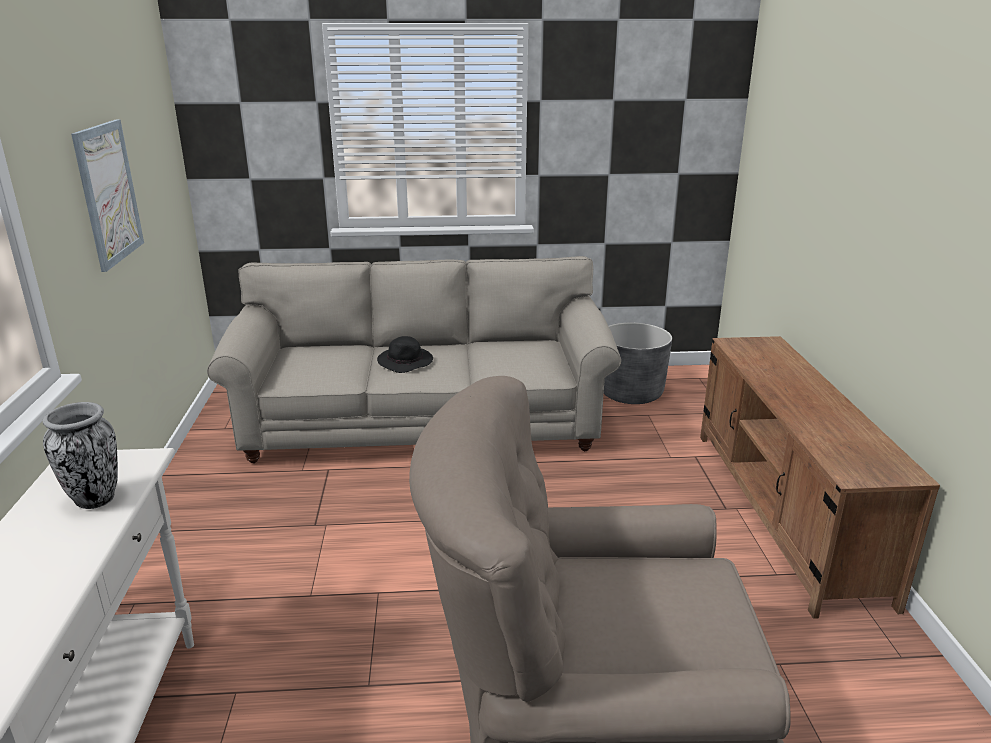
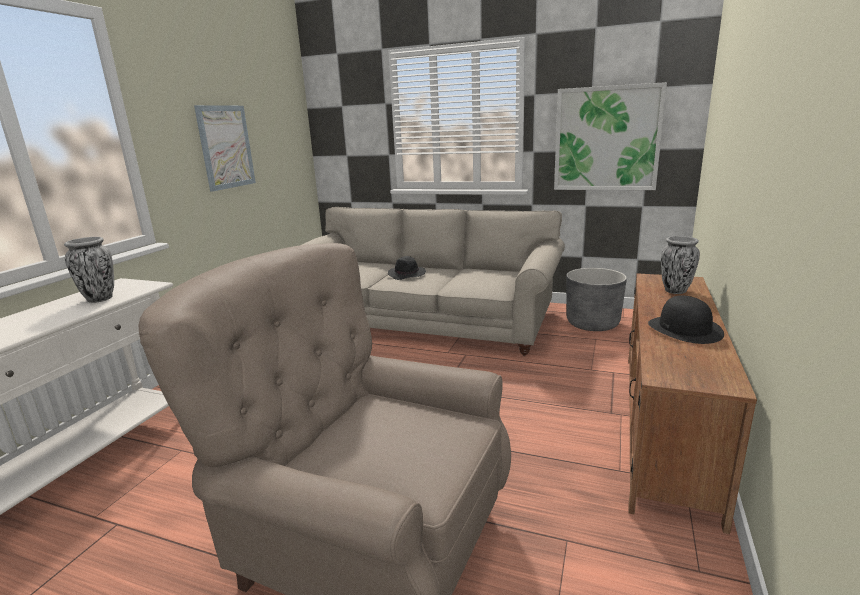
camera: 25 degrees right, 5 degrees down
none -> picture [554,82,667,190]
none -> black hat [648,295,724,344]
none -> vase [661,236,700,294]

